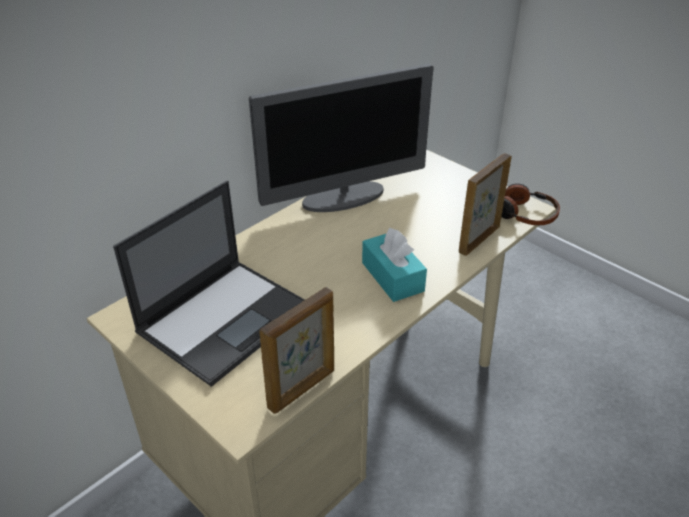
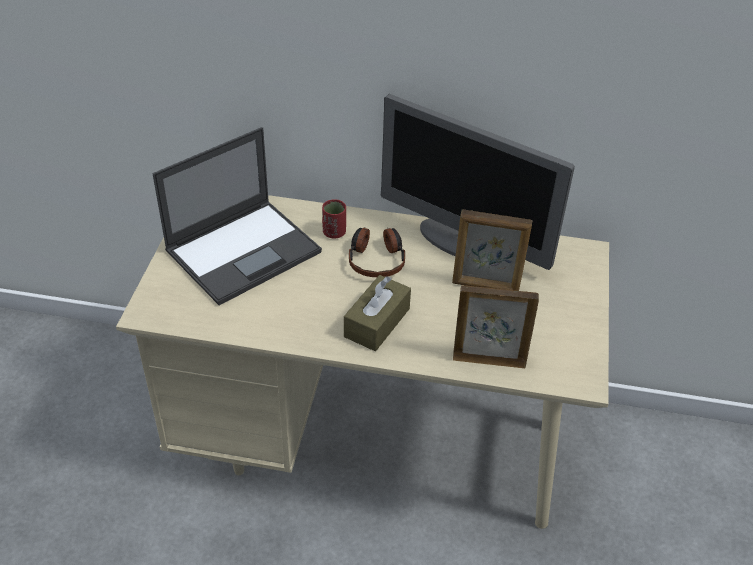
camera: 55 degrees right, 5 degrees up
laptop [113,180,305,387] -> laptop turned 45 degrees counterclockwise [152,127,322,305]
picture frame [259,287,334,414] -> picture frame moved to [452,209,532,291]
turquoise tissue box [362,228,427,302] -> brown tissue box [344,275,411,351]
headphones [502,184,560,225] -> headphones moved to [349,228,405,277]
none -> red cup [322,199,346,239]

